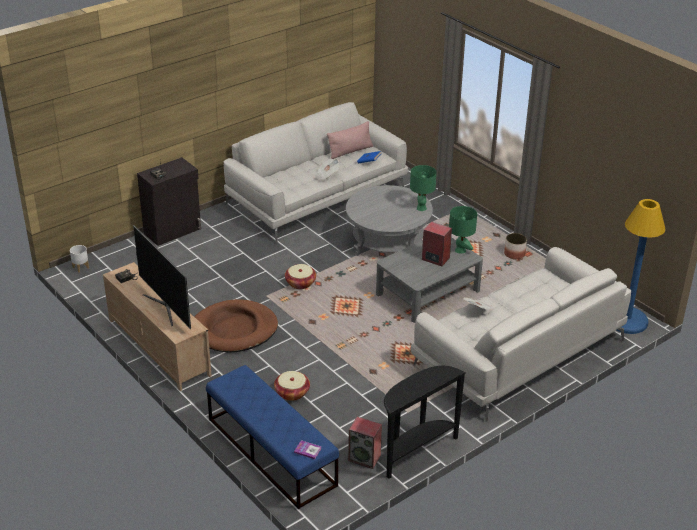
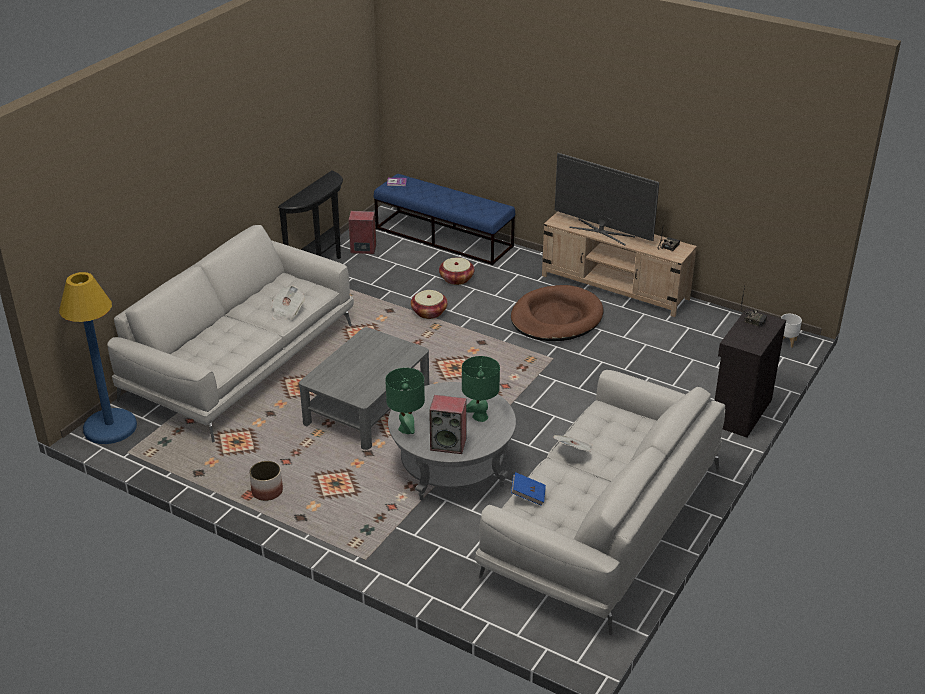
camera: 160 degrees right, 0 degrees up
basket [285,264,316,289] -> basket moved to [411,290,448,319]
pink pillow [327,121,373,159] -> none
speaker [422,221,452,266] -> speaker moved to [429,395,467,454]
green table lamp [449,206,477,254] -> green table lamp moved to [462,356,500,422]

